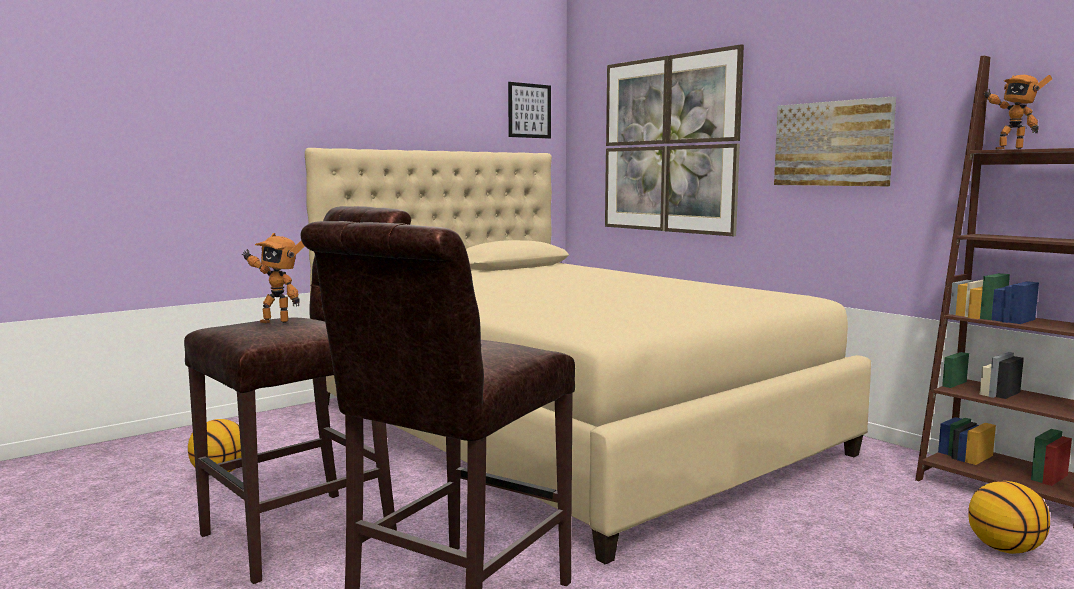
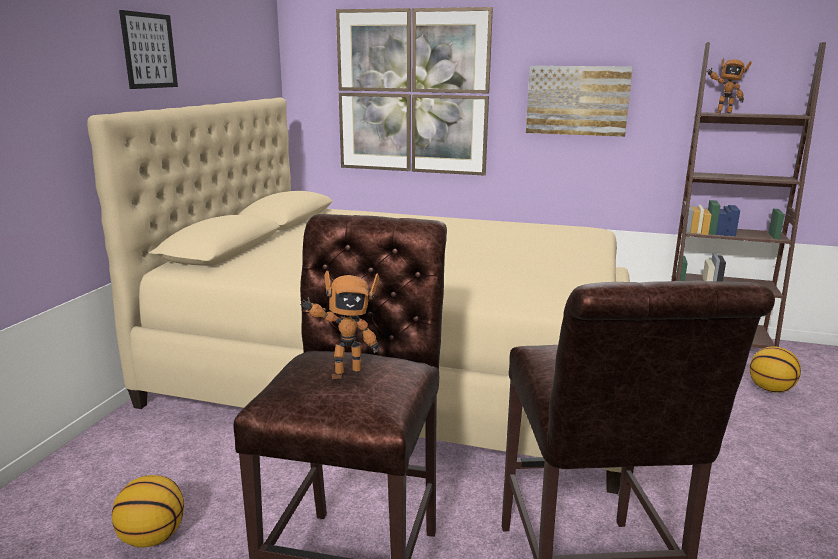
camera: 35 degrees left, 10 degrees up
picture [508,82,551,139] -> picture moved to [119,10,178,89]

